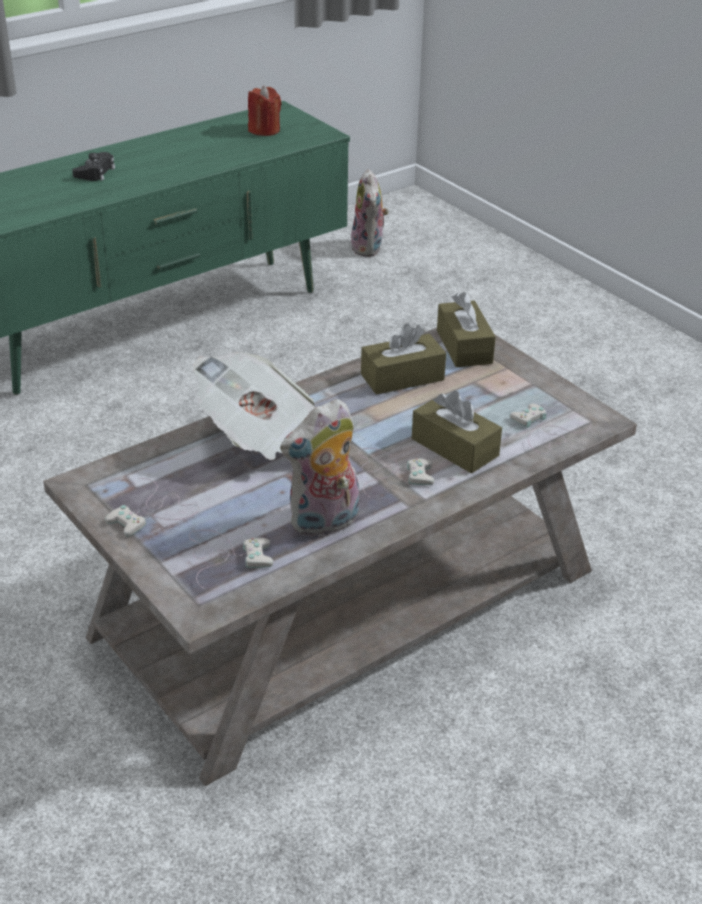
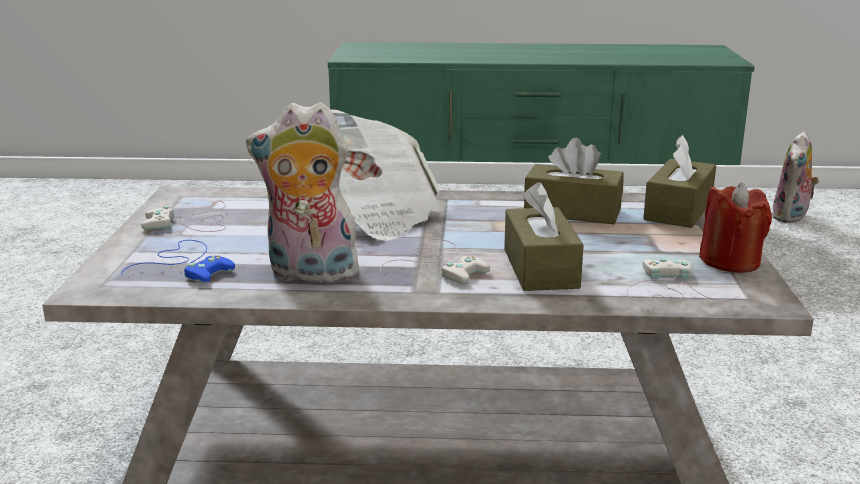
camera: 40 degrees right, 15 degrees down
black game controller [72,152,115,181] -> none
white game controller [189,530,273,589] -> blue game controller [121,240,235,283]
red candle [248,86,281,136] -> red candle moved to [699,182,772,273]

